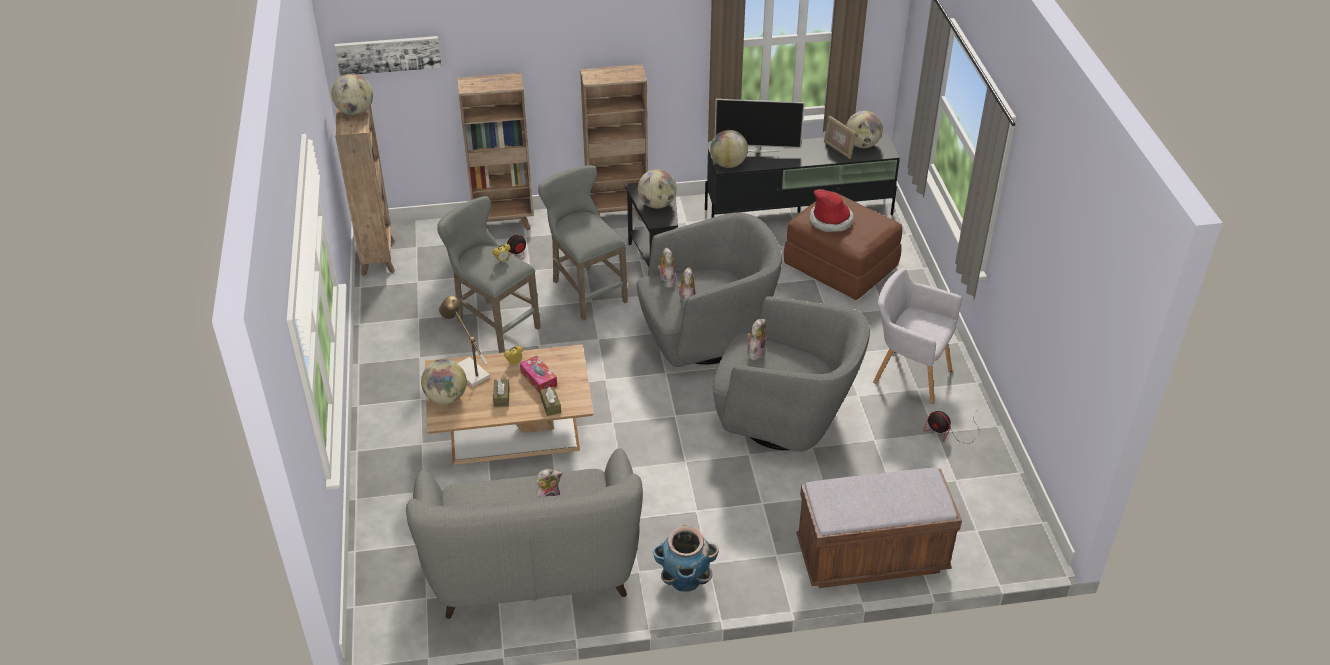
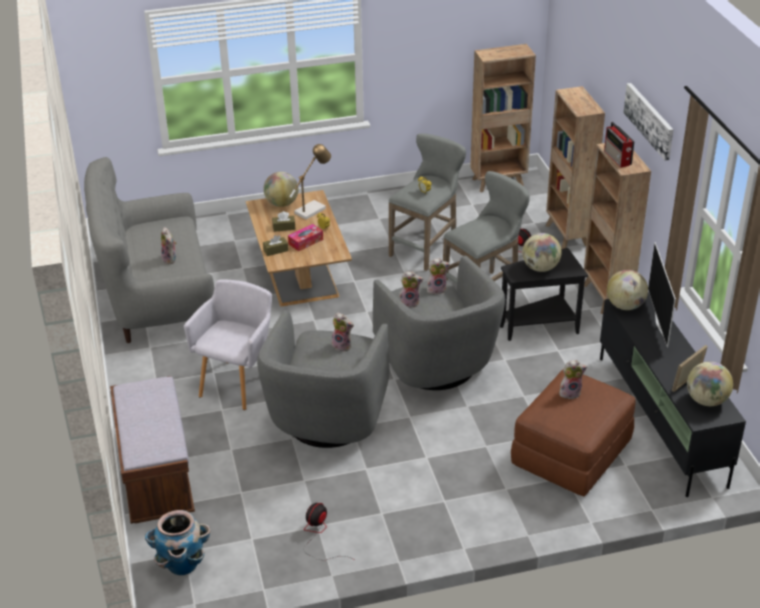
camera: 85 degrees right, 5 degrees down
globe [332,74,373,115] -> none
picture [335,36,442,76] -> picture moved to [623,83,674,161]
planter [653,524,719,591] -> planter moved to [145,510,211,575]
hat [809,189,854,232] -> plush toy [559,360,587,399]
grey armchair [873,268,962,404] -> grey armchair moved to [184,279,272,410]
none -> radio [604,122,635,167]

